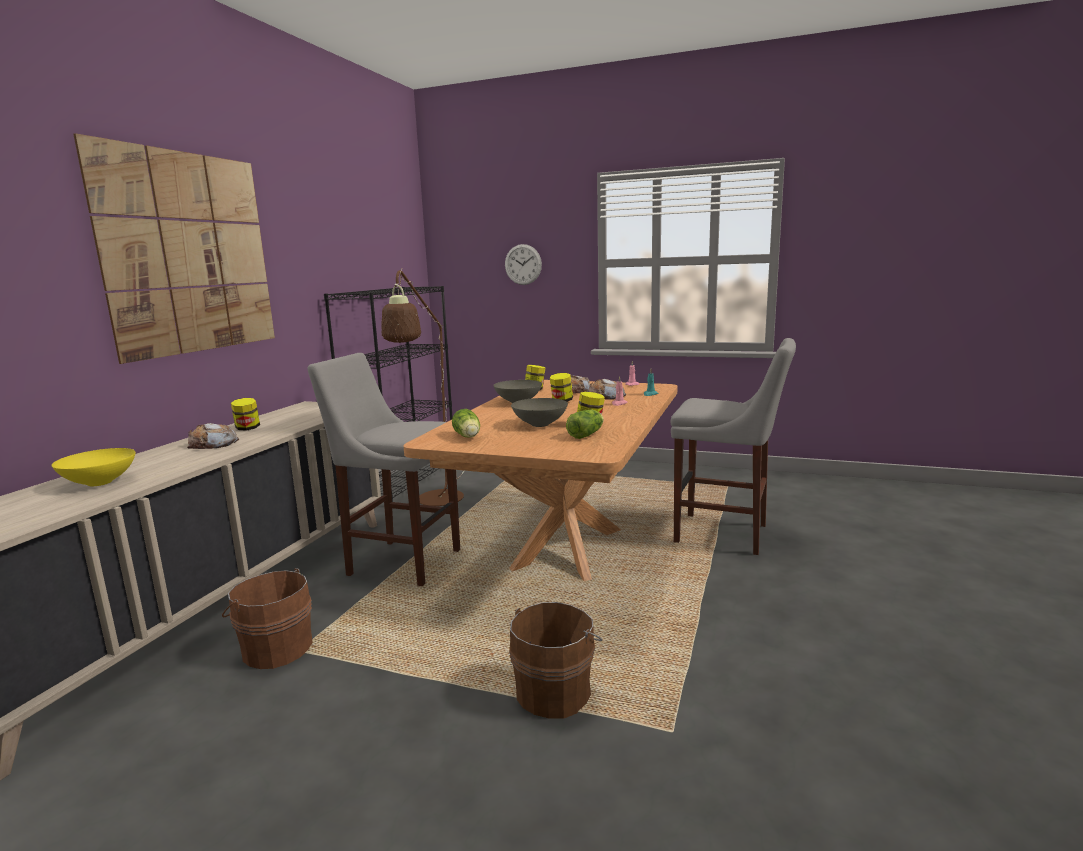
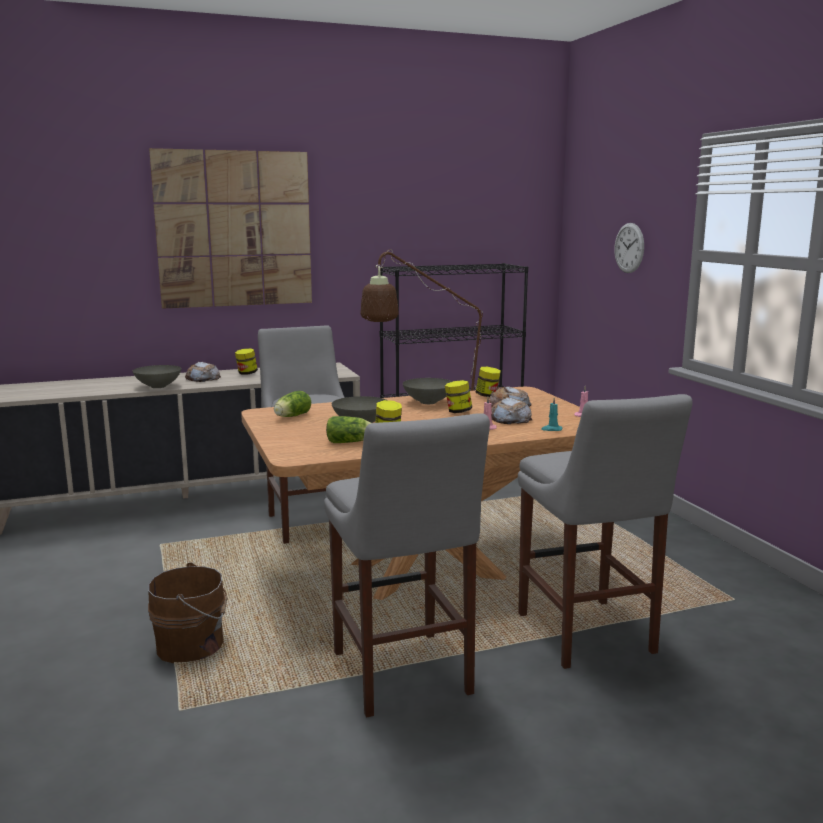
camera: 50 degrees right, 0 degrees up
yellow bowl [52,448,136,486] -> none
brown bucket [222,568,313,669] -> none
none -> grey bowl [132,365,181,388]
none -> grey stool [324,413,490,717]

